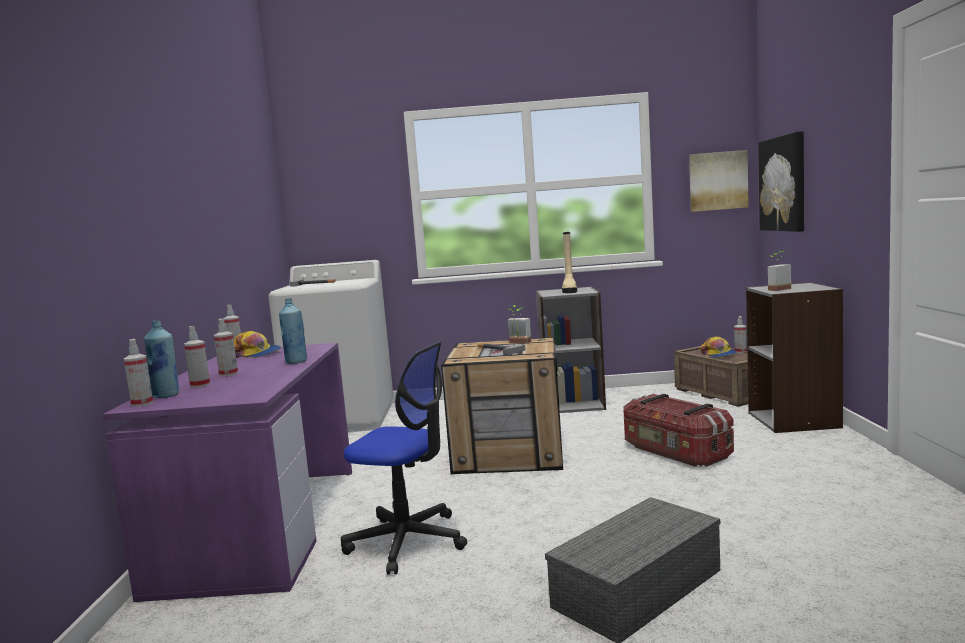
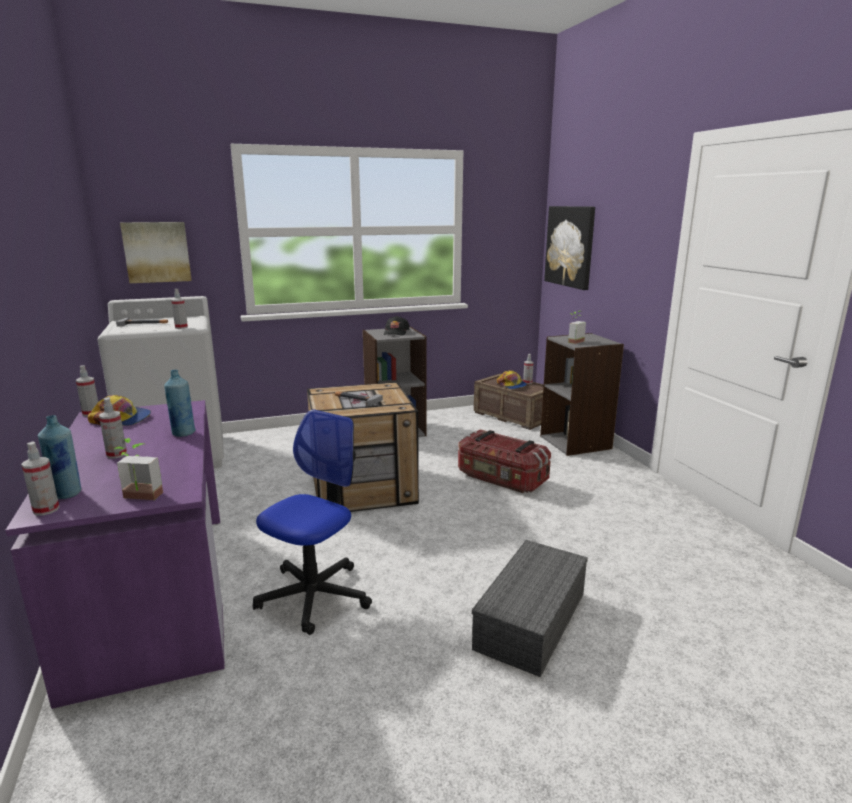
camera: 20 degrees left, 10 degrees up
spray bottle [184,326,210,388] -> spray bottle moved to [171,289,188,329]
office chair [341,341,467,575] -> office chair turned 60 degrees counterclockwise [253,409,372,635]
potted plant [508,305,531,343] -> potted plant moved to [115,438,163,500]
beige boot [562,232,577,293] -> black cap [384,316,410,335]
picture [689,150,749,212] -> picture moved to [120,222,192,283]

